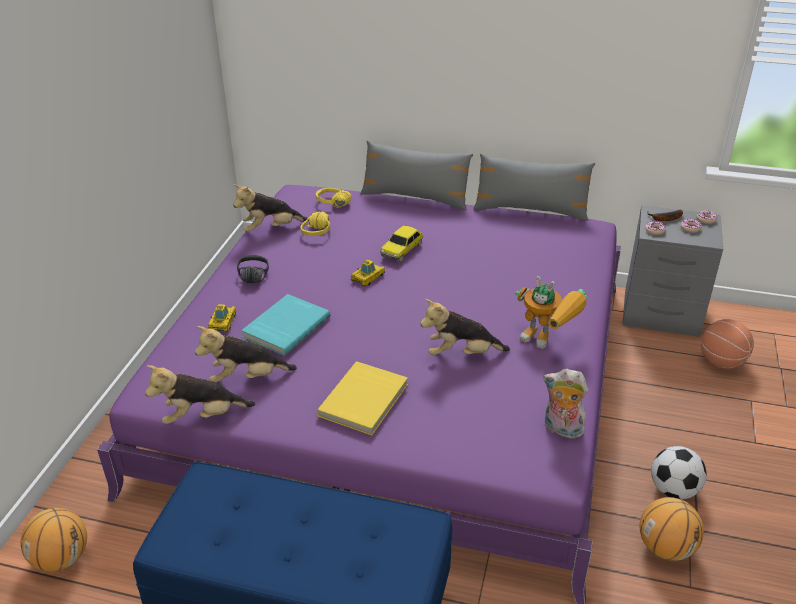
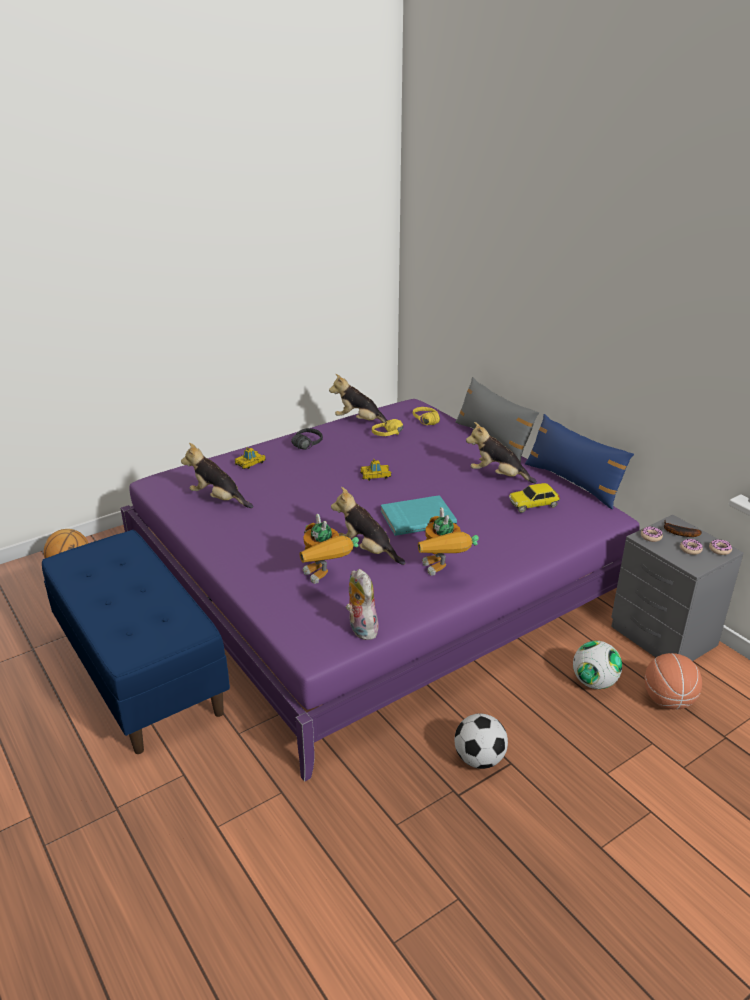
camera: 40 degrees right, 5 degrees down
plush toy [145,365,255,424] -> plush toy moved to [466,422,537,484]
turquoise book [241,294,330,356] -> turquoise book moved to [381,495,457,536]
yellow book [317,361,408,435] -> none
toy car [380,226,423,263] -> toy car moved to [509,483,560,513]
grey pillow [473,154,595,221] -> blue pillow [525,414,634,509]
basketball [640,497,704,561] -> none
none -> toy robot [300,514,359,584]
none -> football [573,641,622,689]

